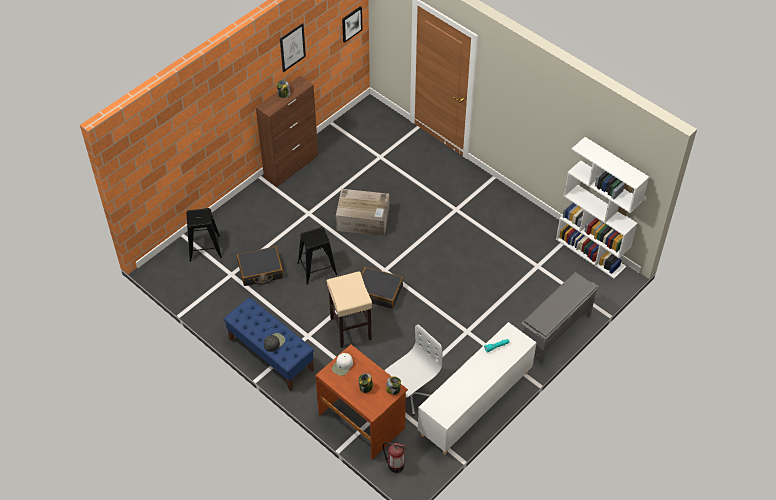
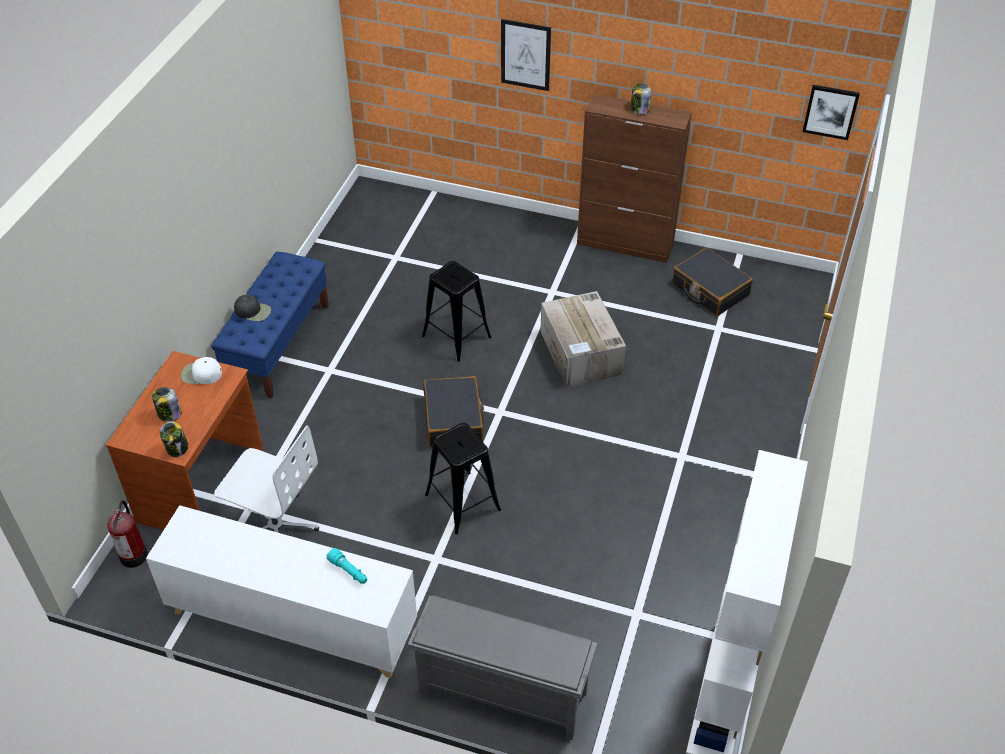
camera: 65 degrees right, 5 degrees down
black stool [186,208,222,262] -> black stool moved to [425,423,501,534]
black suitcase [237,246,284,286] -> black suitcase moved to [672,247,753,316]
picture [280,23,306,72] -> picture moved to [501,19,551,91]
beige stool [327,271,372,348] -> none

